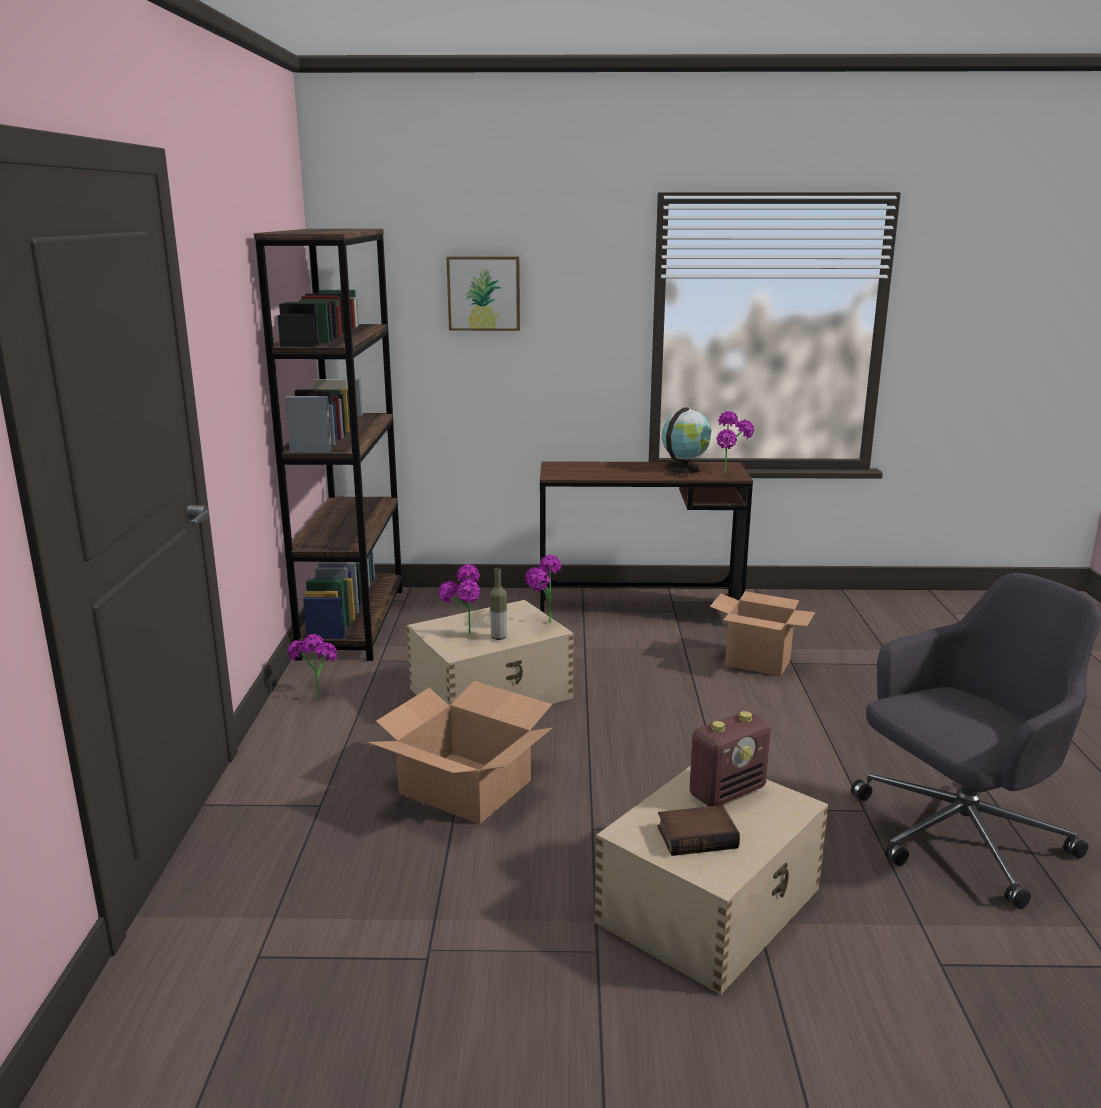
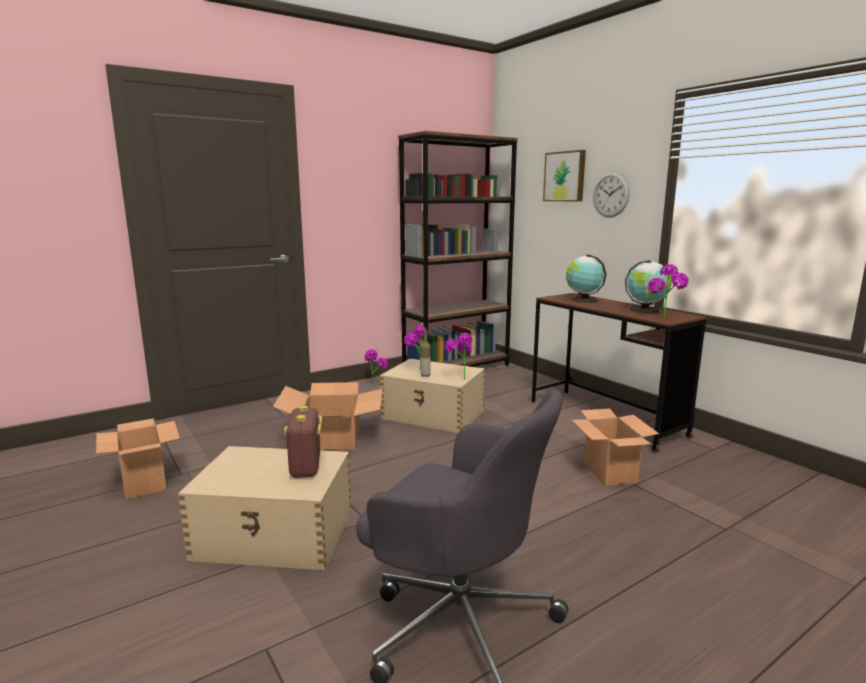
camera: 55 degrees right, 5 degrees down
book [658,805,740,856] -> none
radio [689,711,771,807] -> radio turned 60 degrees clockwise [284,405,322,478]
none -> cardboard box [96,418,180,499]
none -> globe [566,255,607,303]
none -> wall clock [593,172,630,218]

